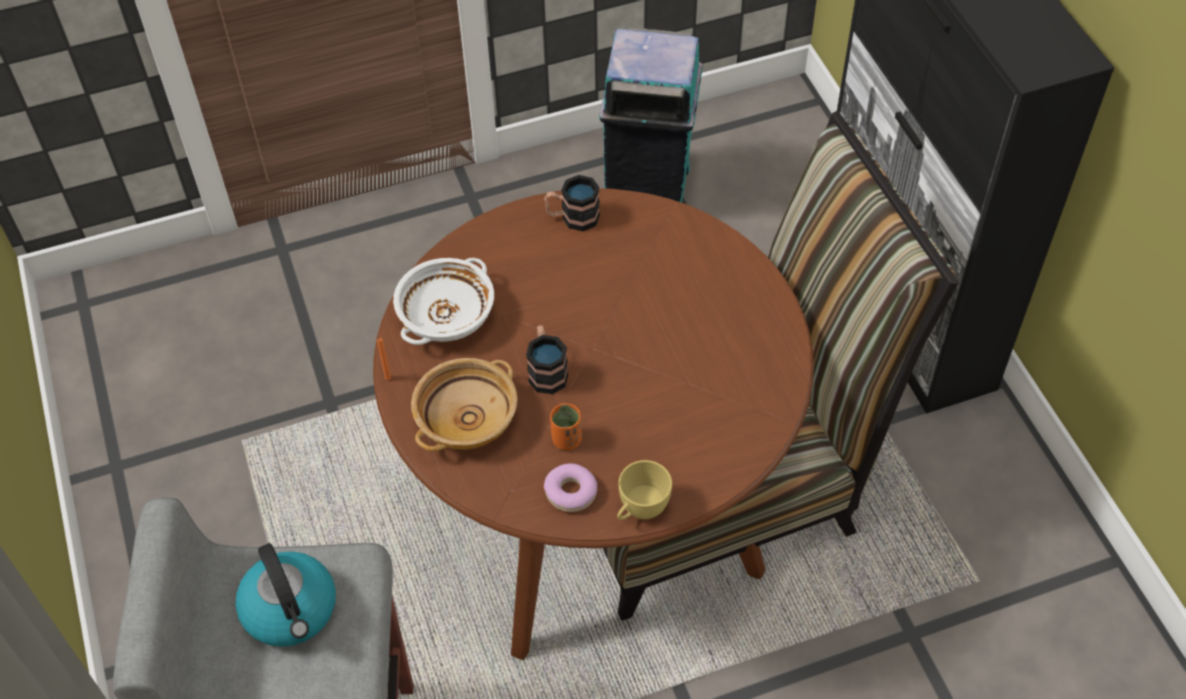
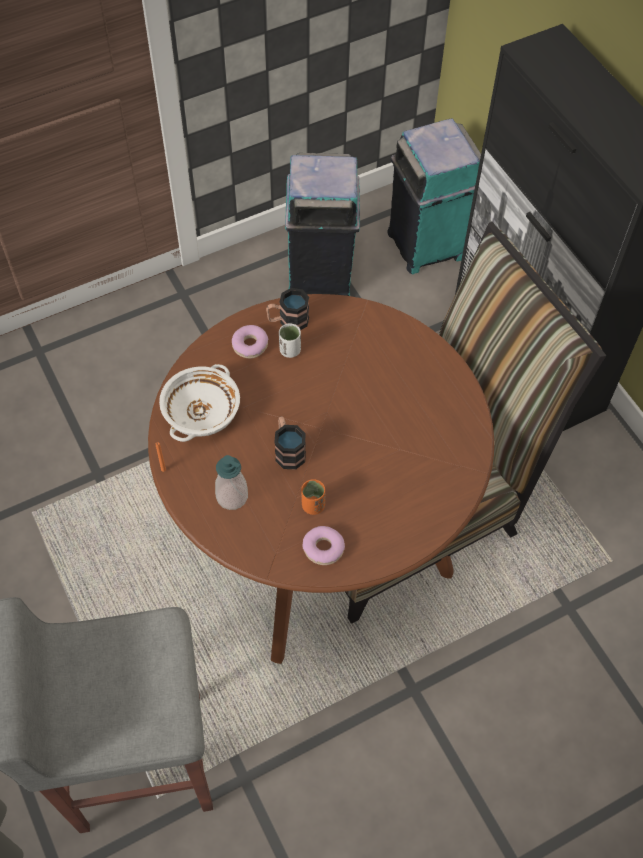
camera: 10 degrees left, 5 degrees up
kettle [235,543,336,647] -> none
beige bowl [411,358,518,451] -> soap dispenser [215,455,248,510]
yellow cup [617,460,672,520] -> none
none -> donut [232,325,268,359]
none -> white cup [279,323,301,358]
none -> turquoise trash can [388,119,481,274]

